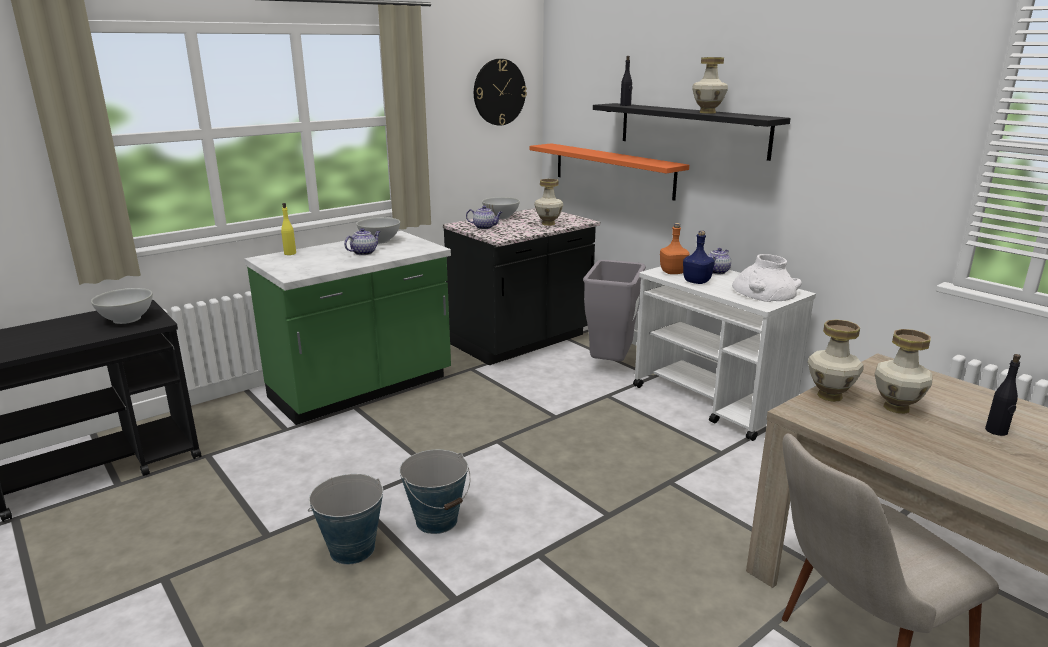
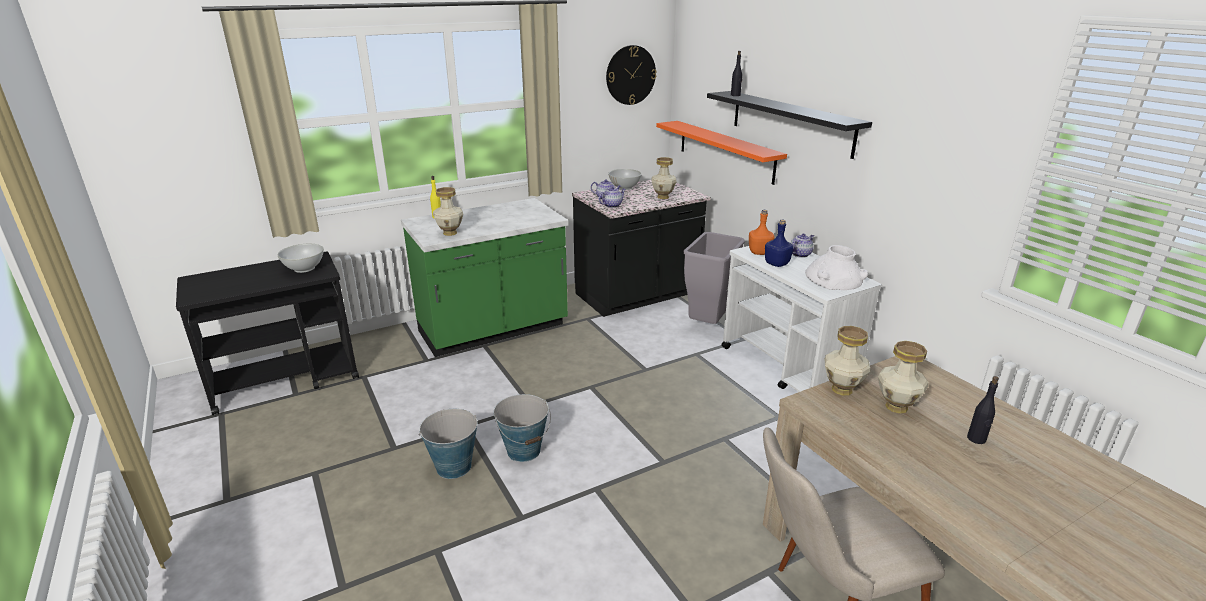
camera: 10 degrees right, 5 degrees up
teapot [344,228,381,255] -> teapot moved to [599,186,625,208]
white bowl [356,217,400,244] -> none
vase [692,57,728,114] -> vase moved to [433,187,463,236]

